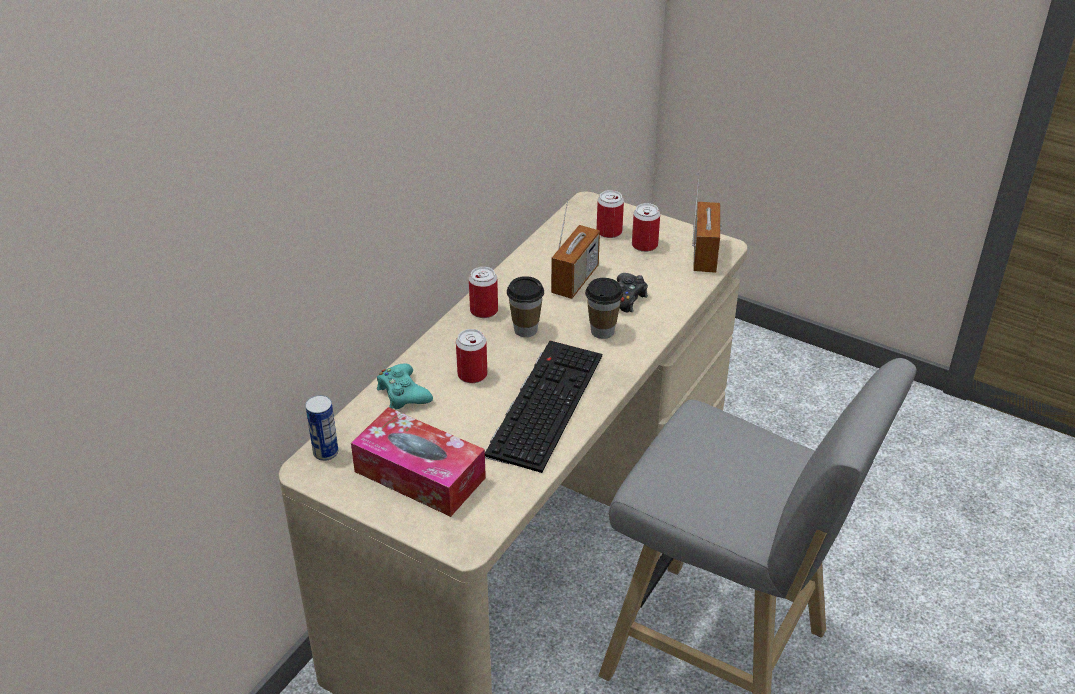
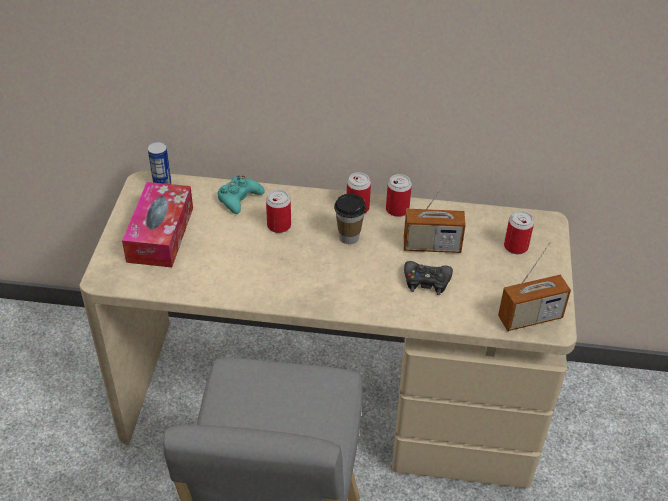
camera: 65 degrees right, 5 degrees up
keyboard [485,341,602,473] -> none
cup [585,278,623,339] -> none
can [632,203,660,252] -> can moved to [386,174,412,217]

